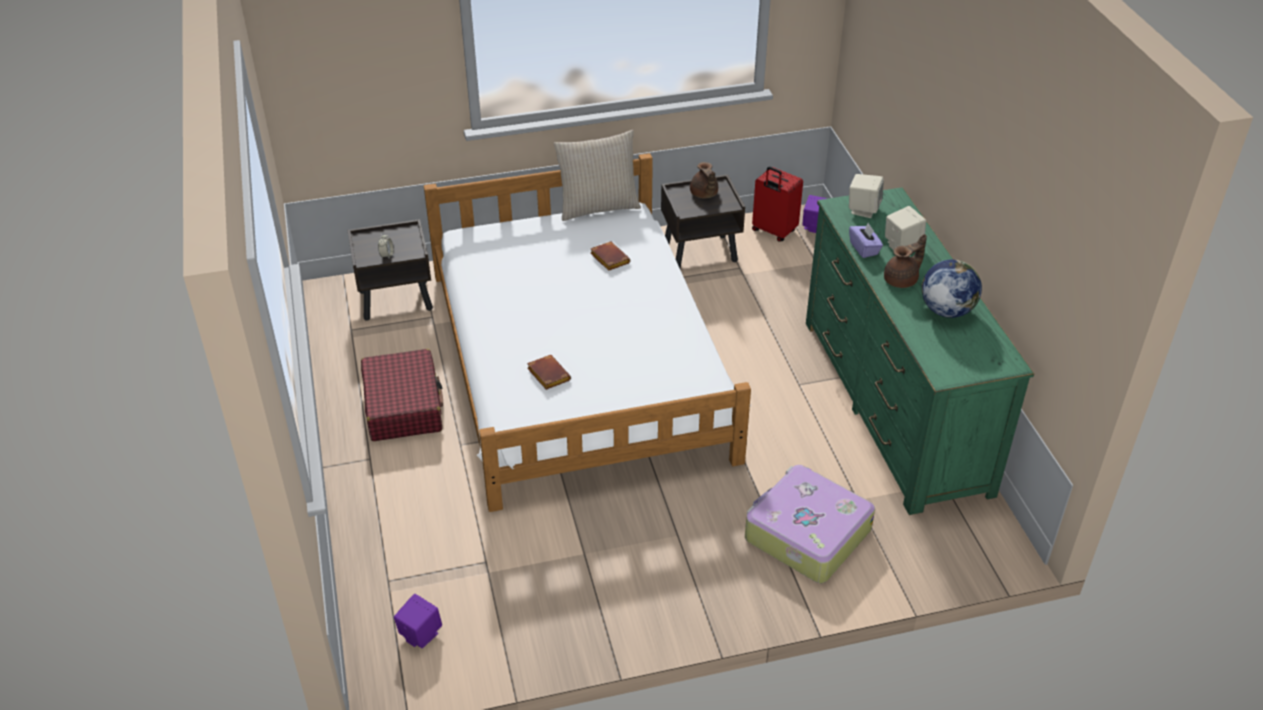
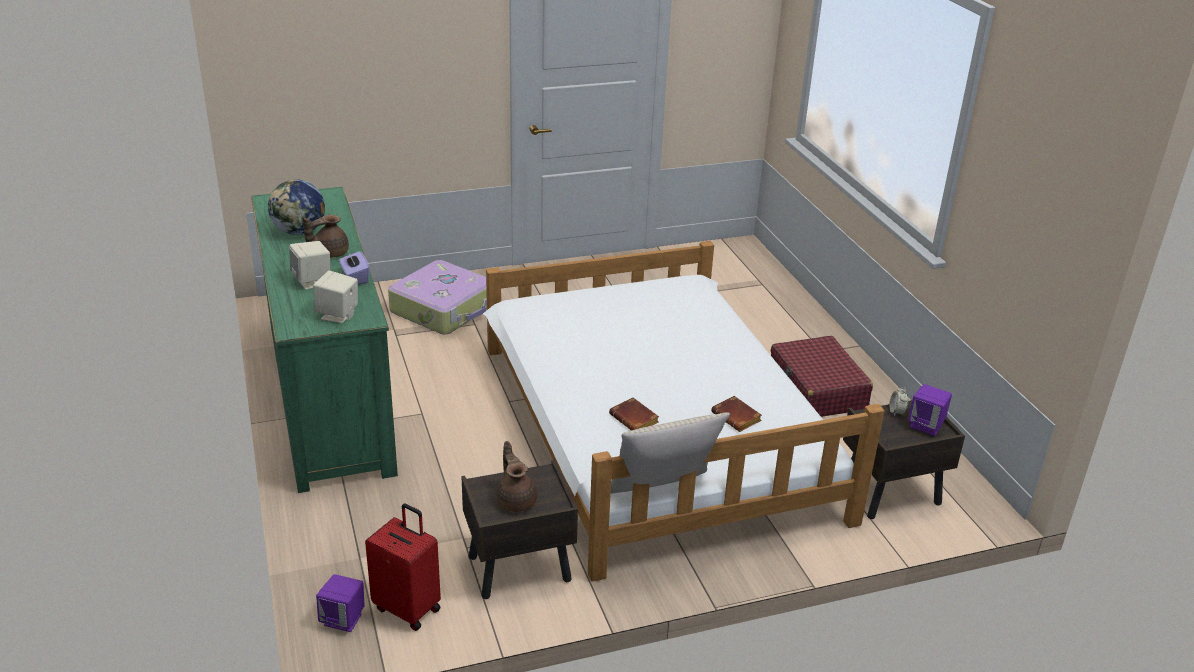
camera: 175 degrees right, 10 degrees down
purple speaker [394,594,442,648] -> purple speaker moved to [908,384,952,436]
brown book [527,355,571,390] -> brown book moved to [711,396,762,432]

